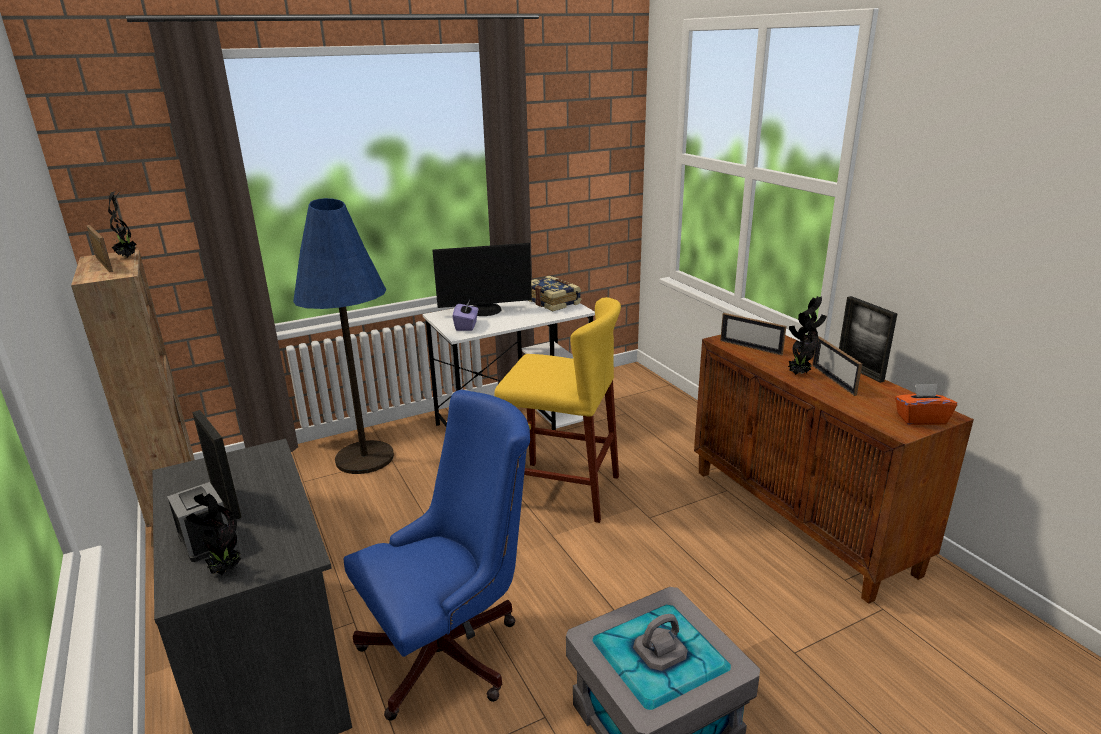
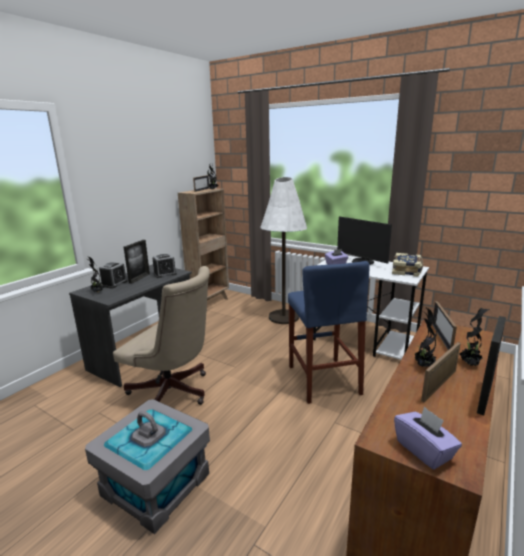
camera: 60 degrees right, 5 degrees down
blue floor lamp [293,198,394,474] -> white floor lamp [260,177,307,324]
blue office chair [344,390,530,721] -> beige office chair [113,266,210,405]
yellow stool [494,297,621,523] -> blue stool [288,261,370,404]
orange tissue box [895,383,957,425] -> purple tissue box [394,406,462,470]
none -> alarm clock [152,254,177,278]

